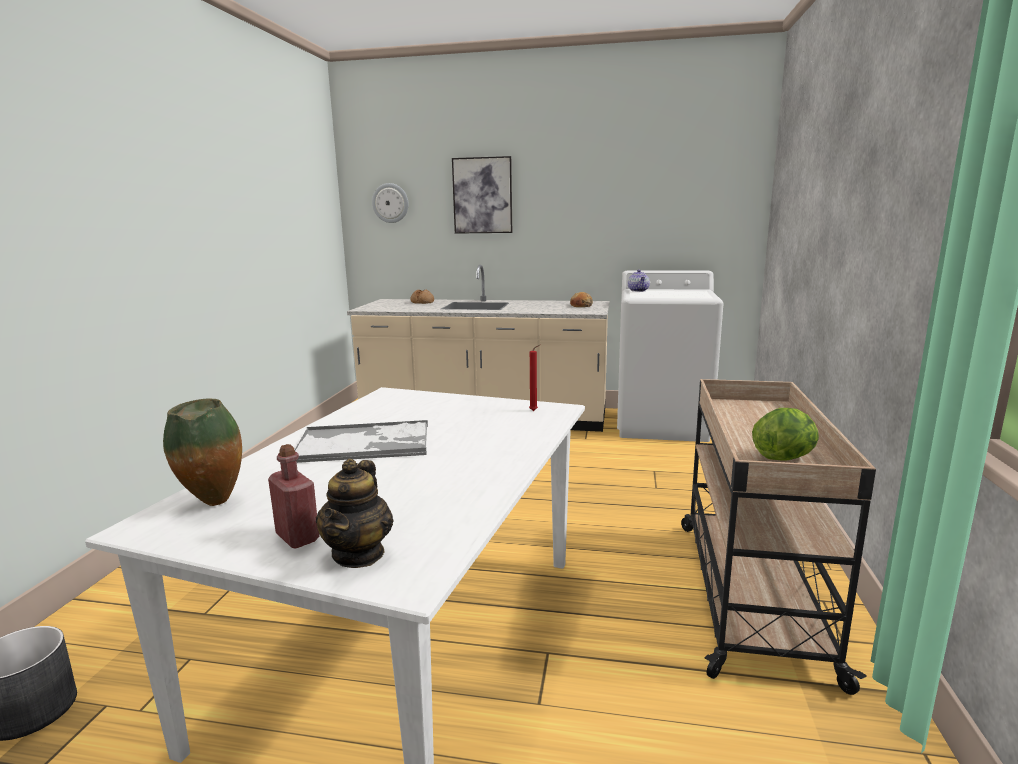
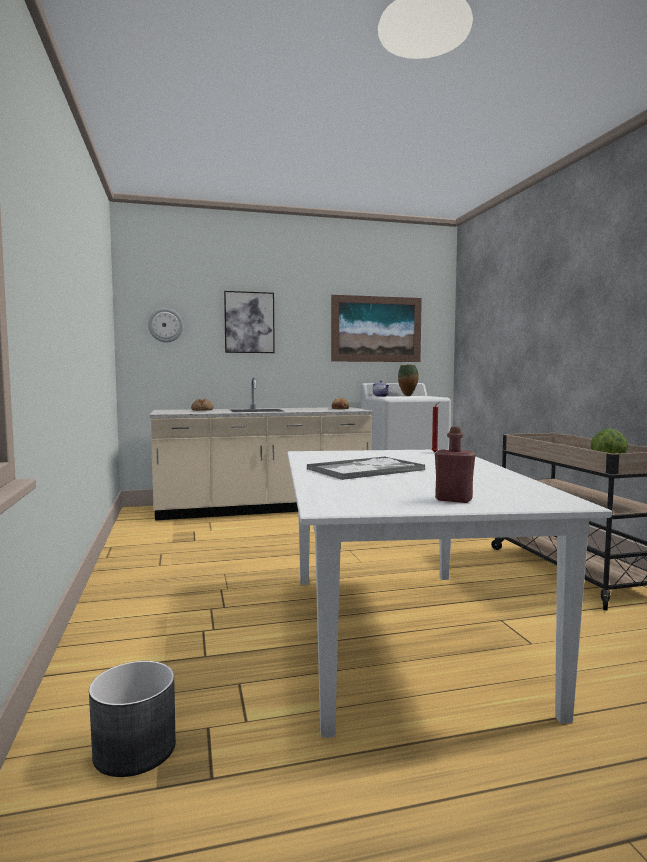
camera: 25 degrees left, 10 degrees down
vase [163,398,242,506] -> vase moved to [398,364,419,396]
teapot [316,458,394,568] -> none
none -> picture [331,295,422,362]

